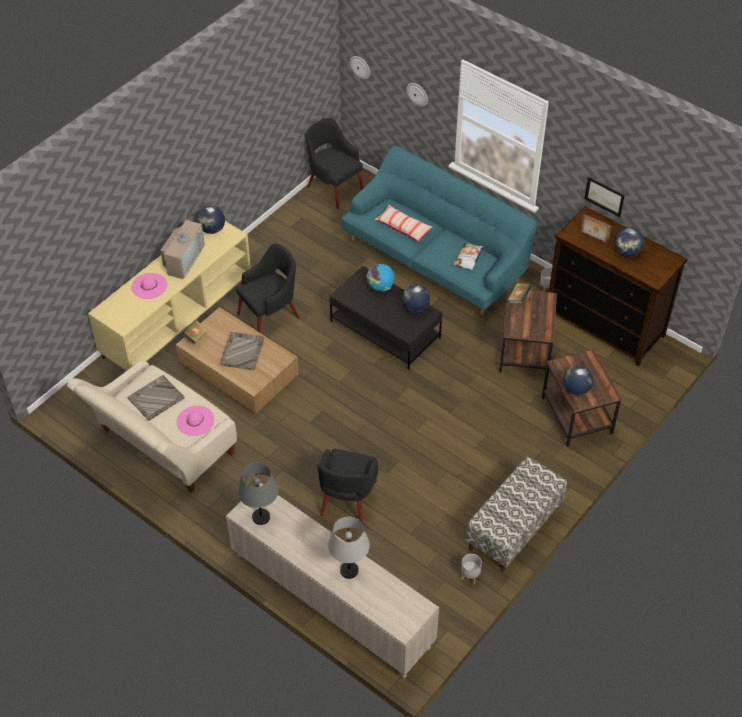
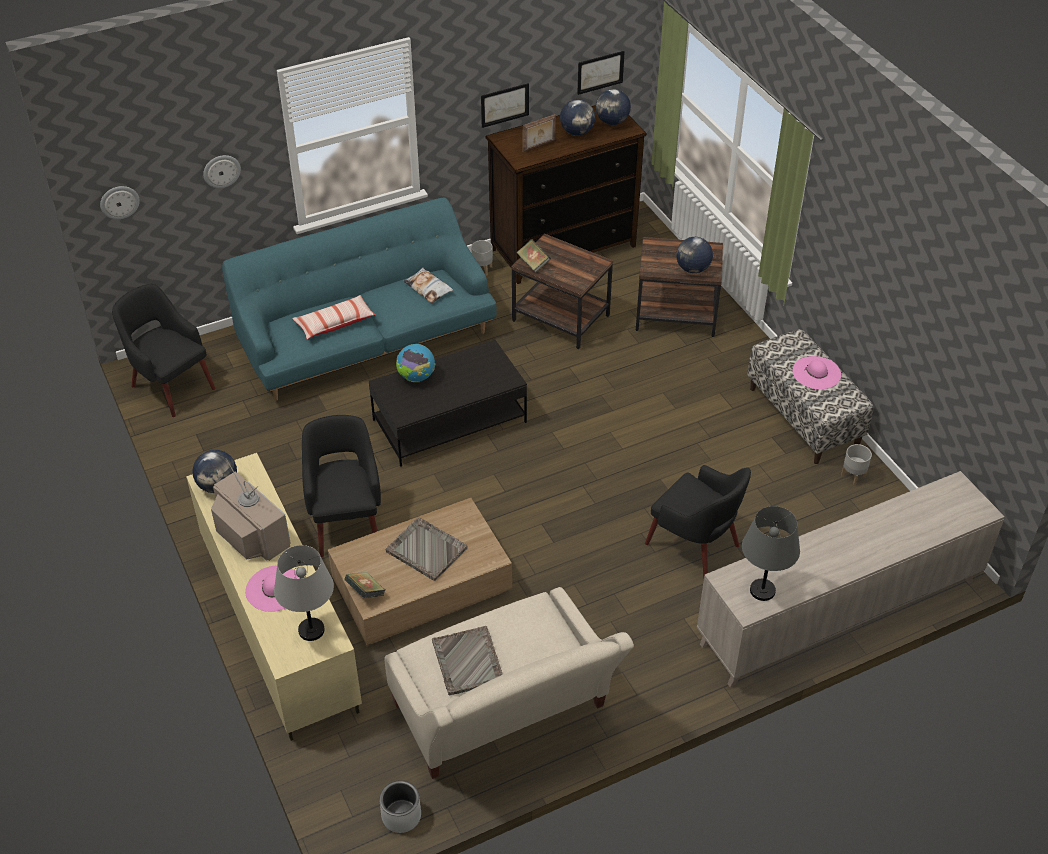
camera: 65 degrees left, 5 degrees down
pink hat [177,406,214,436] -> pink hat moved to [793,356,841,389]
black armchair [306,118,363,210] -> black armchair turned 60 degrees clockwise [112,284,216,417]
grey table lamp [328,517,370,579] -> grey table lamp moved to [274,545,334,641]
globe [402,284,430,313] -> globe moved to [596,89,631,125]
none -> grey planter [379,780,421,833]
none -> picture [577,51,625,95]

